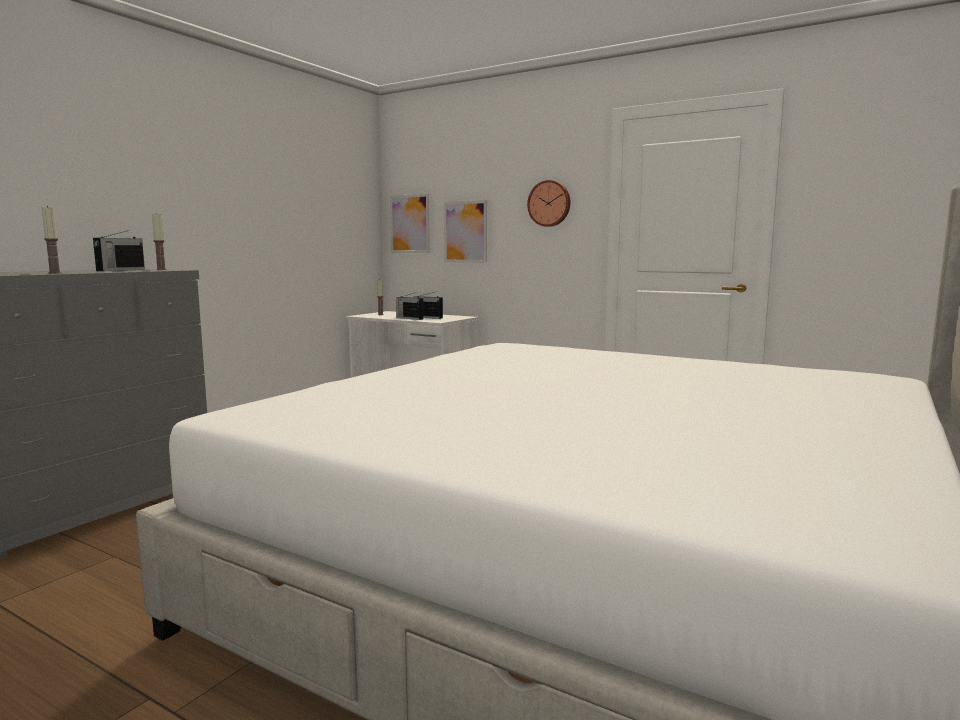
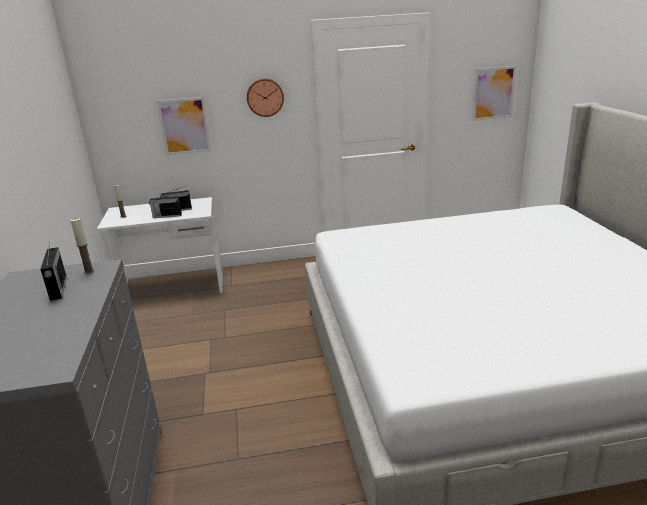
camera: 40 degrees left, 15 degrees up
candle [41,206,61,274] -> none
picture [390,194,430,253] -> picture moved to [473,66,516,121]

